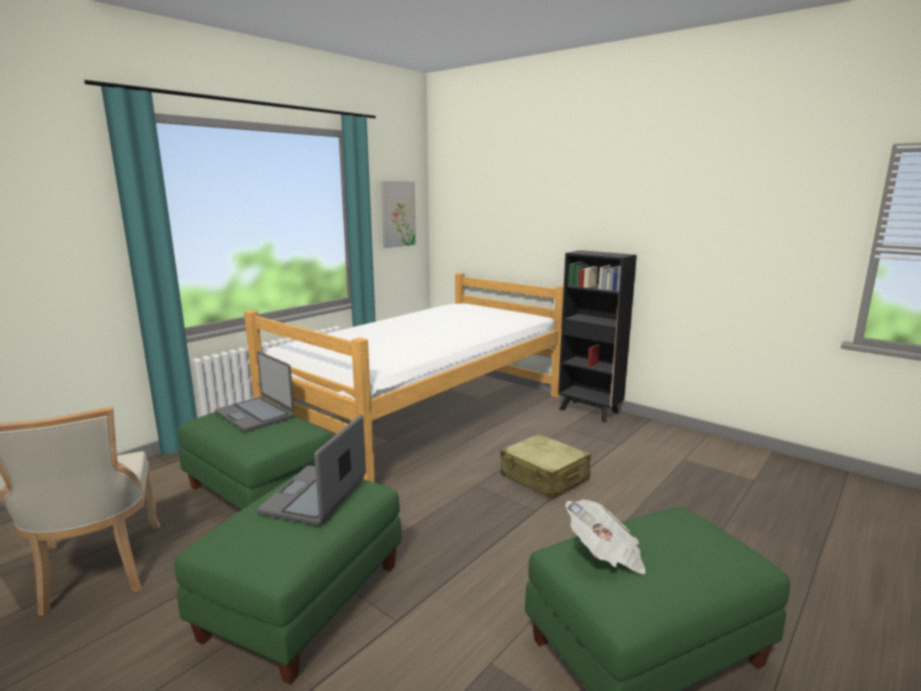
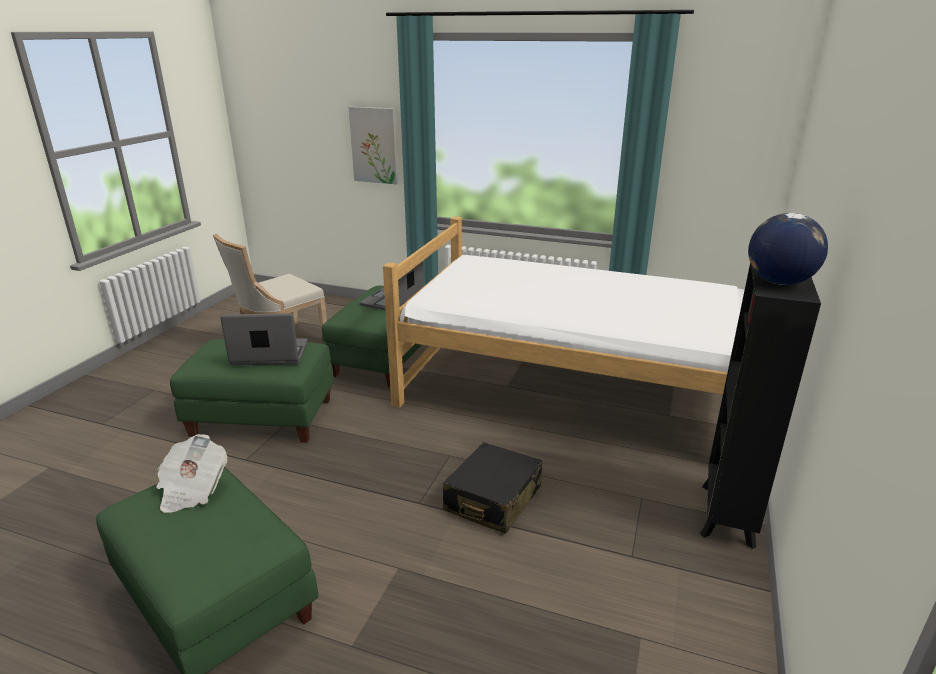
camera: 70 degrees right, 10 degrees up
picture [381,181,416,248] -> picture moved to [349,107,398,184]
beige suitcase [500,434,591,499] -> black suitcase [443,442,542,534]
none -> globe [748,213,828,285]

